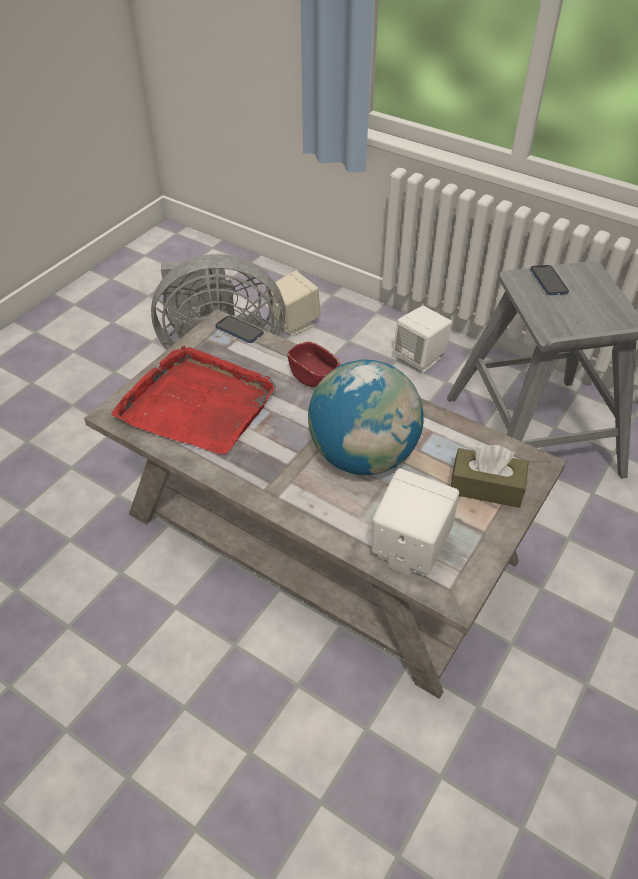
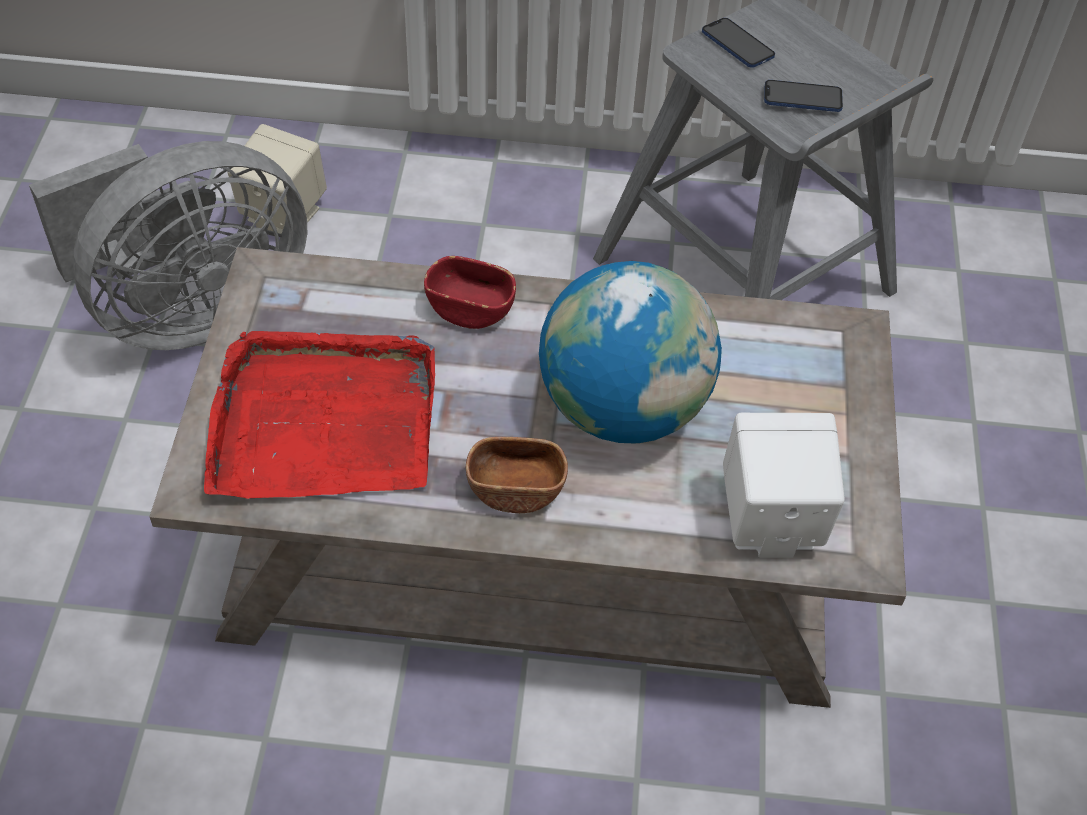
camera: 30 degrees left, 5 degrees up
phone [215,316,263,343] -> phone moved to [764,80,843,112]
white speaker [393,306,452,373] -> none
brown tissue box [451,445,529,508] -> none
none -> brown bowl [466,437,568,513]

